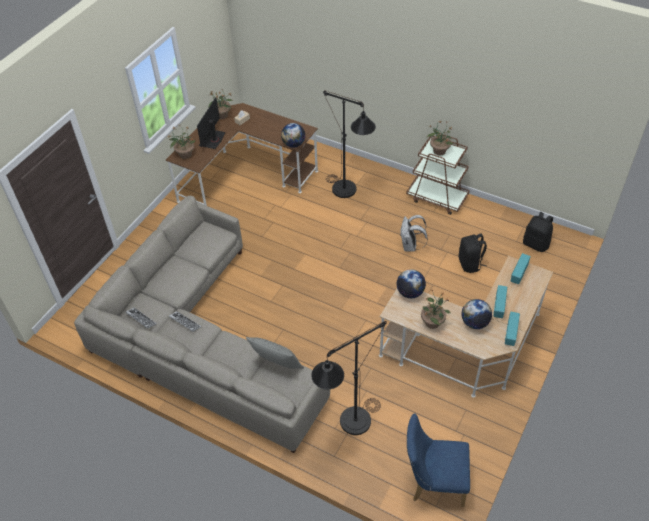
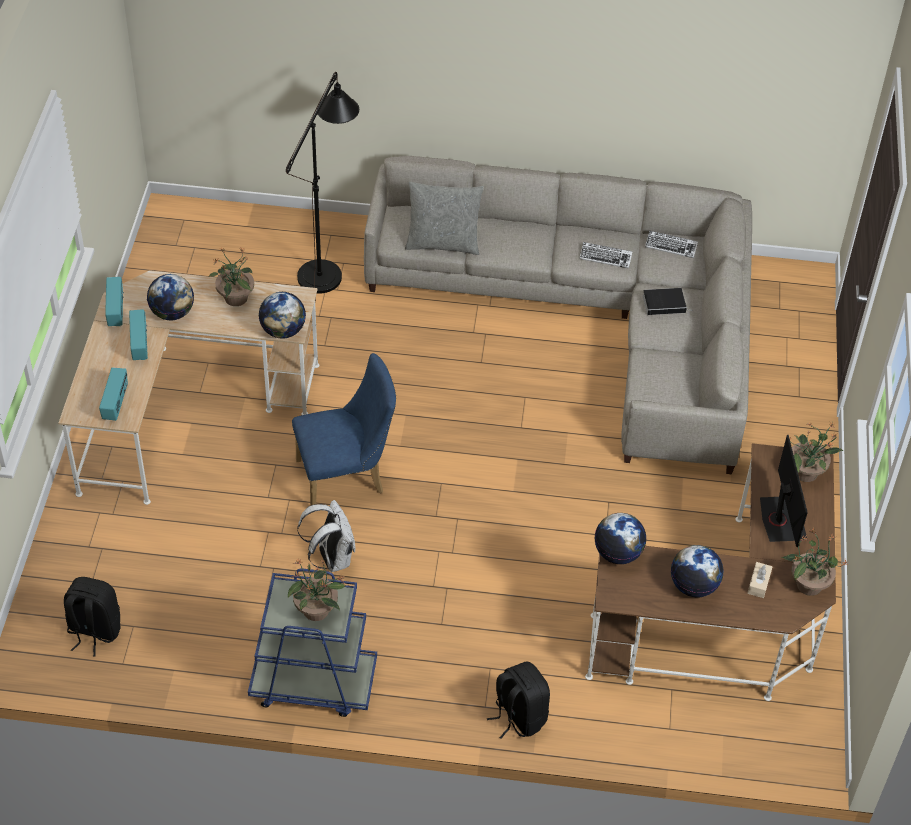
camera: 155 degrees right, 0 degrees up
black floor lamp [323,90,376,198] -> none
brown cart [406,135,470,215] -> blue cart [248,568,377,717]
blue chair [407,413,470,507] -> blue chair moved to [292,353,396,506]
black backpack [459,234,487,273] -> black backpack moved to [487,661,550,739]
none -> book [643,288,690,315]
none -> globe [671,545,724,597]

